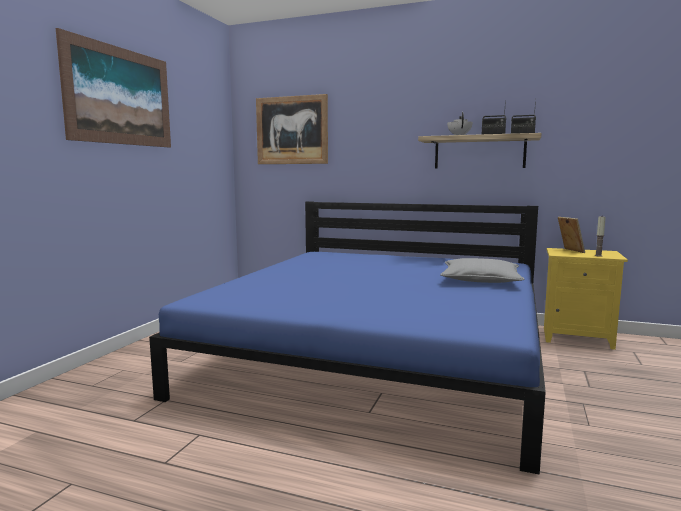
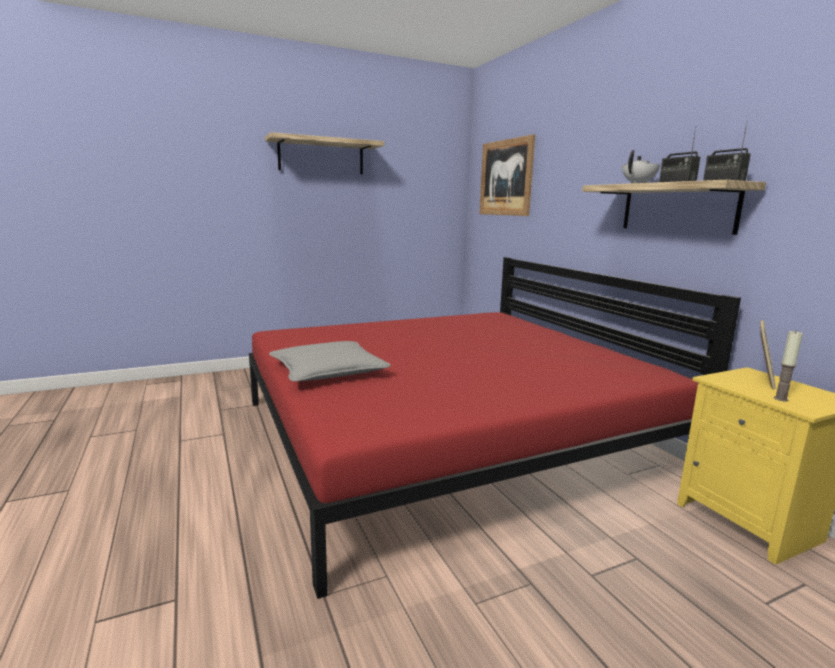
camera: 45 degrees right, 5 degrees up
picture [56,28,171,148] -> shelf [265,132,384,174]
blue bed [149,201,546,475] -> red bed [249,257,741,599]
grey pillow [440,258,524,283] -> grey pillow moved to [269,341,391,382]

